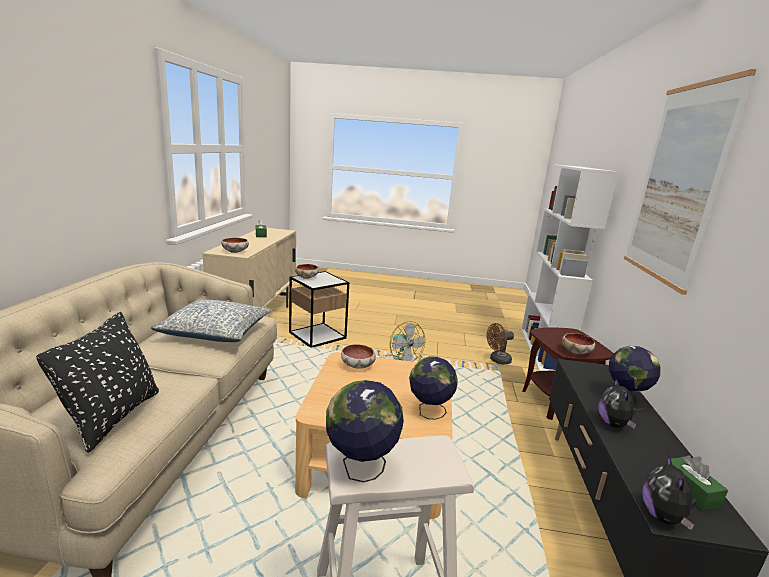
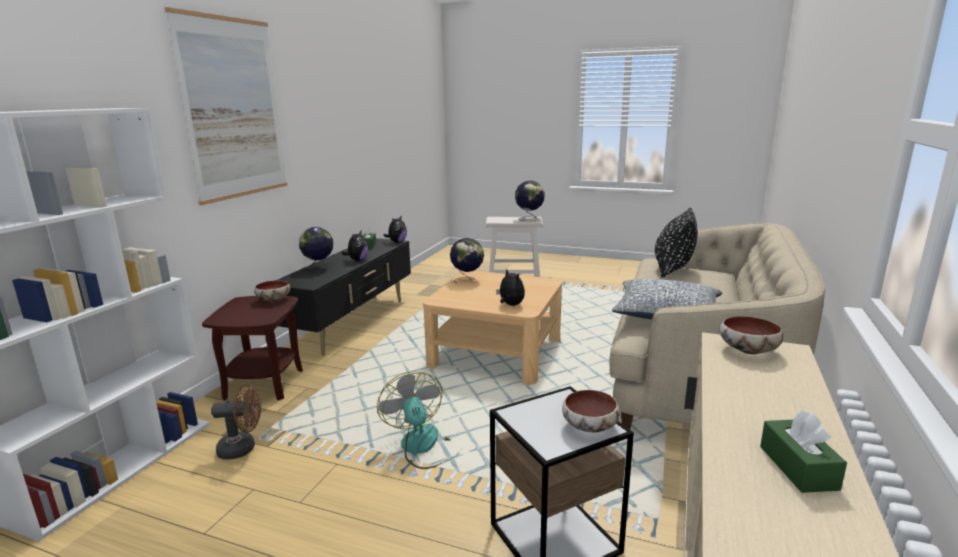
camera: 165 degrees left, 0 degrees up
bowl [341,344,376,369] -> plush toy [496,269,525,306]

